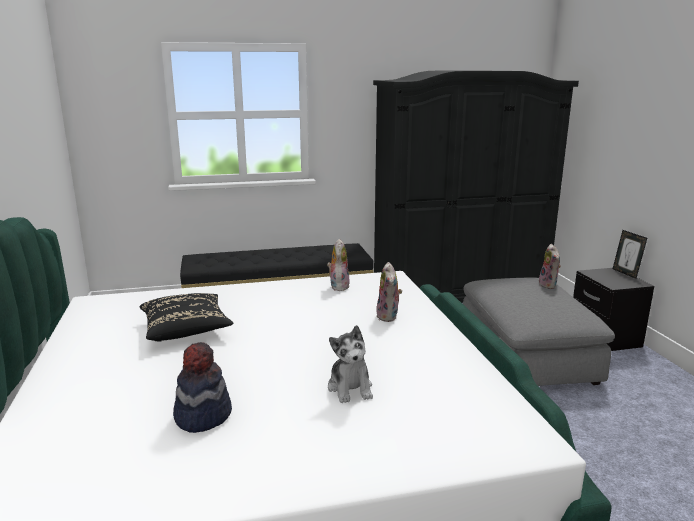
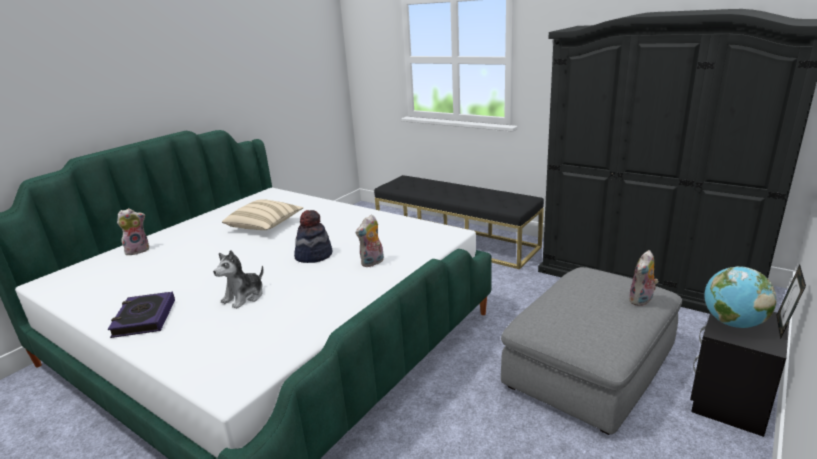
camera: 50 degrees right, 5 degrees up
black pillow [140,293,233,342] -> beige pillow [222,199,303,230]
hat [173,342,232,433] -> hat moved to [294,210,332,263]
plush toy [327,239,350,291] -> plush toy moved to [117,208,149,255]
none -> book [108,291,175,338]
none -> globe [705,266,777,328]

